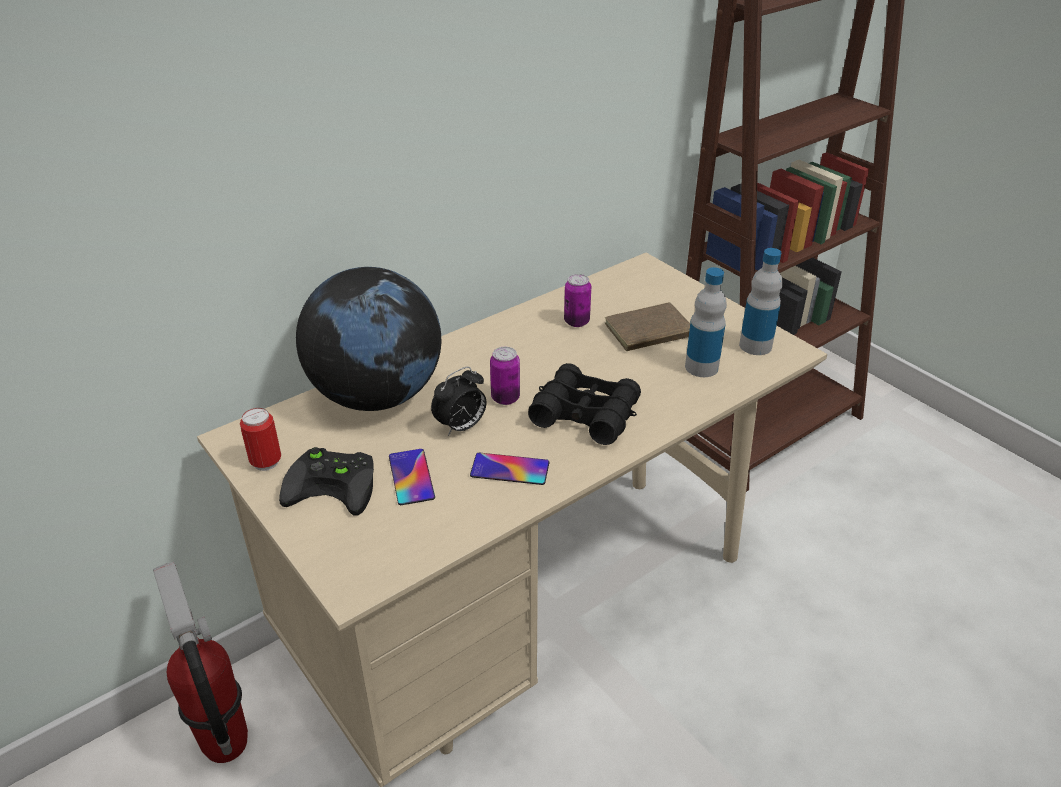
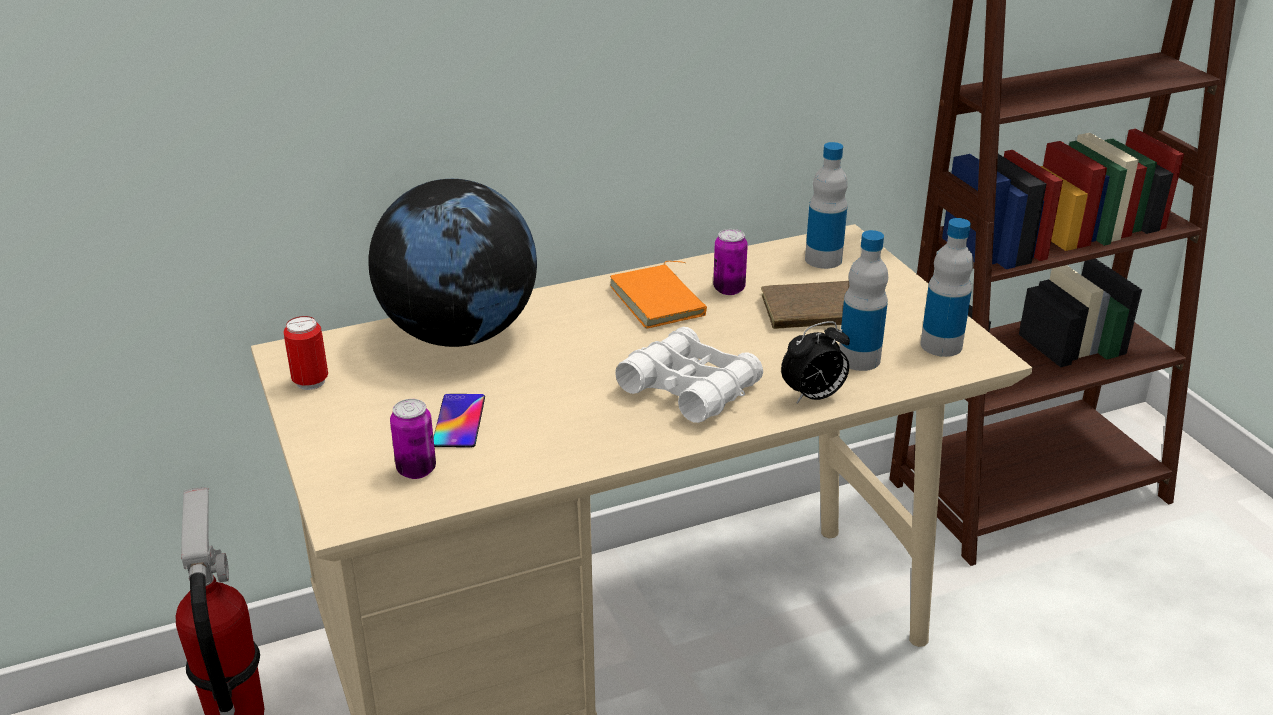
camera: 15 degrees right, 5 degrees down
black game controller [279,447,374,516] -> none
alarm clock [431,367,486,436] -> alarm clock moved to [781,321,850,404]
phone [470,453,550,485] -> none
can [490,347,520,405] -> can moved to [390,399,436,479]
black binoculars [528,363,641,445] -> white binoculars [615,327,763,423]
none -> orange book [610,261,707,329]
none -> bottle [805,142,848,269]

